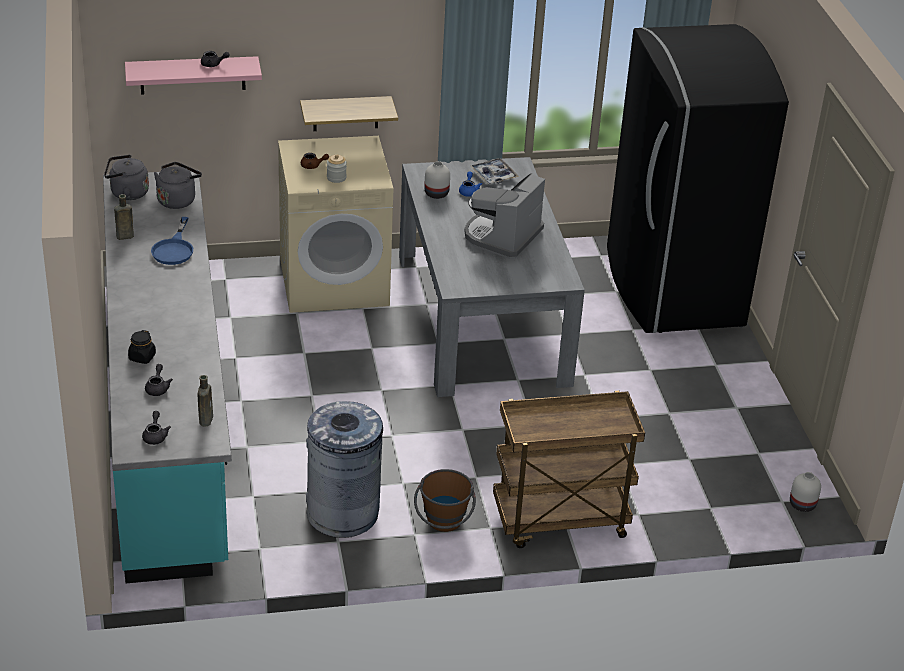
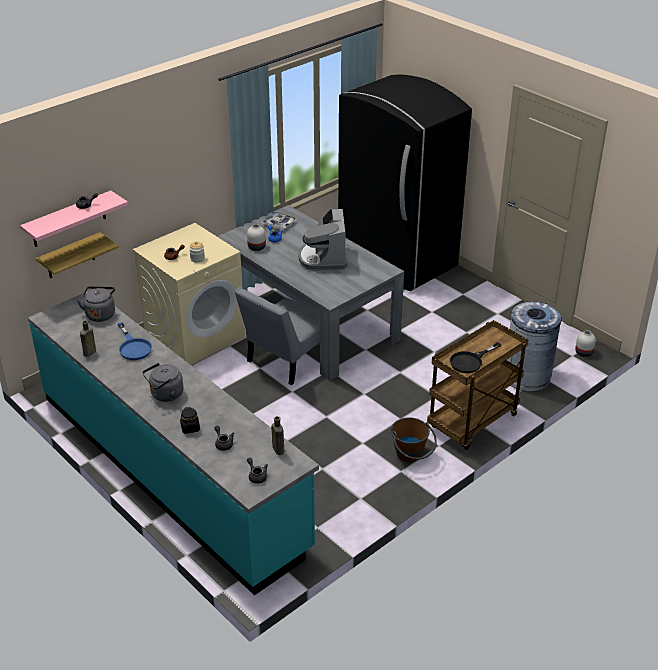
camera: 30 degrees left, 0 degrees up
grey kettle [104,155,149,200] -> grey kettle moved to [142,363,184,402]
shelf [300,96,398,131] -> shelf moved to [36,232,119,279]
grey trash can [306,401,383,538] -> grey trash can moved to [507,301,562,392]
none -> grey chair [234,287,320,385]
none -> black frying pan [450,342,501,373]

